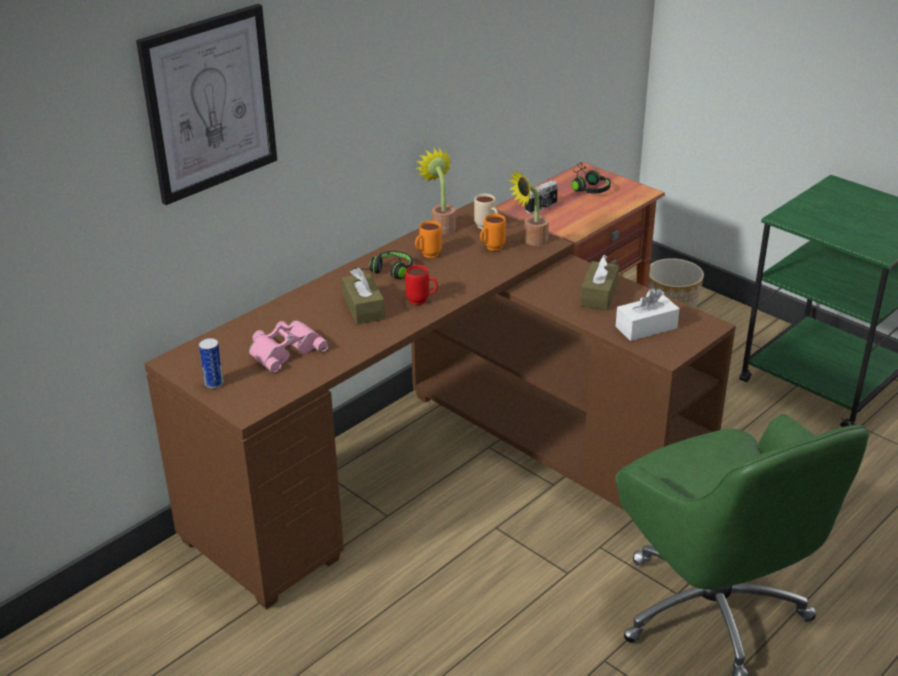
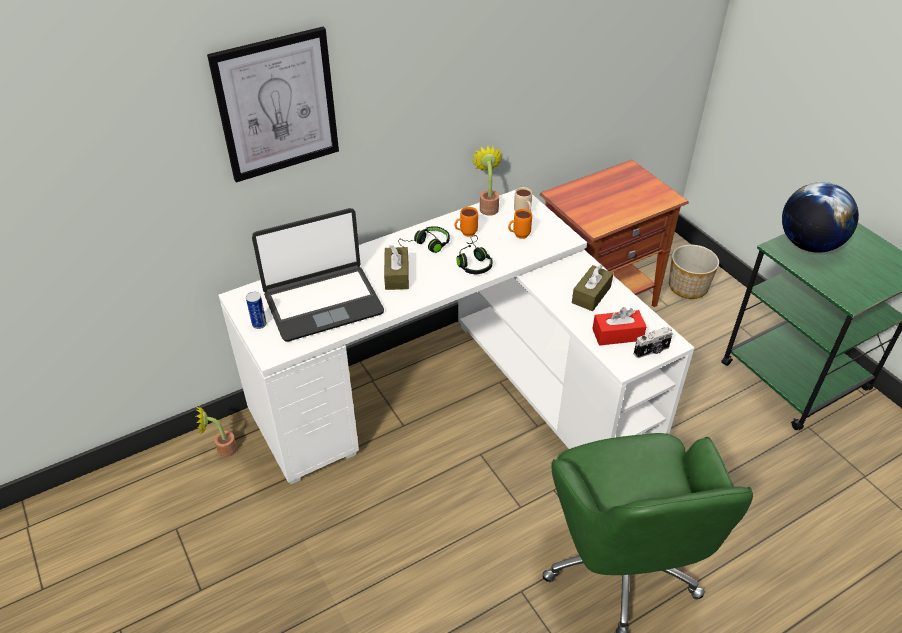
camera: 15 degrees right, 10 degrees up
brown desk [144,201,736,609] -> white desk [218,189,694,484]
pink binoculars [249,320,329,373] -> laptop [252,208,384,342]
red mug [405,265,438,305] -> none
potted plant [508,170,549,246] -> potted plant moved to [195,405,237,457]
camera [525,181,558,214] -> camera moved to [634,327,673,358]
black headphones [572,162,611,193] -> black headphones moved to [456,235,492,274]
white tissue box [616,288,680,341] -> red tissue box [592,307,647,346]
none -> globe [782,182,859,253]

